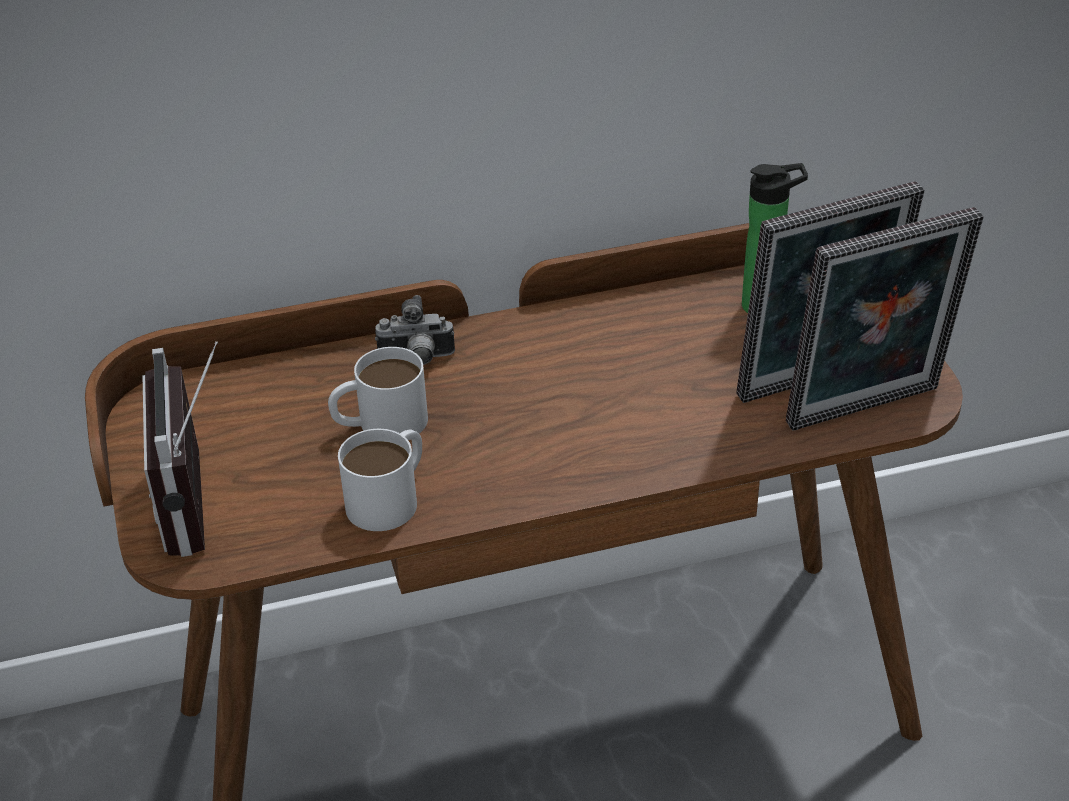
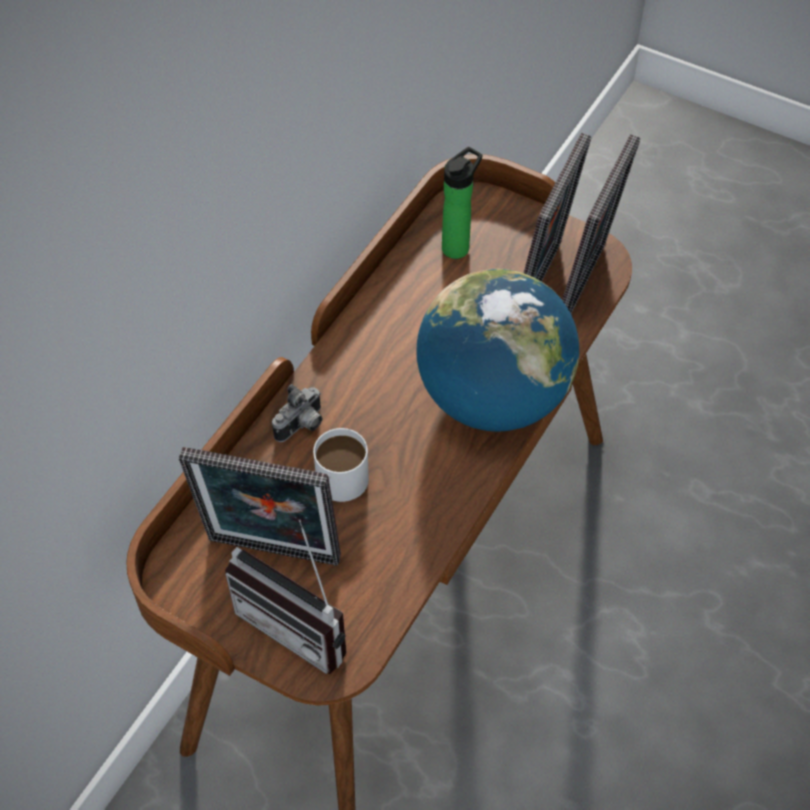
camera: 45 degrees left, 15 degrees up
white mug [338,429,422,531] -> none
none -> picture frame [179,447,341,566]
none -> globe [416,269,579,432]

